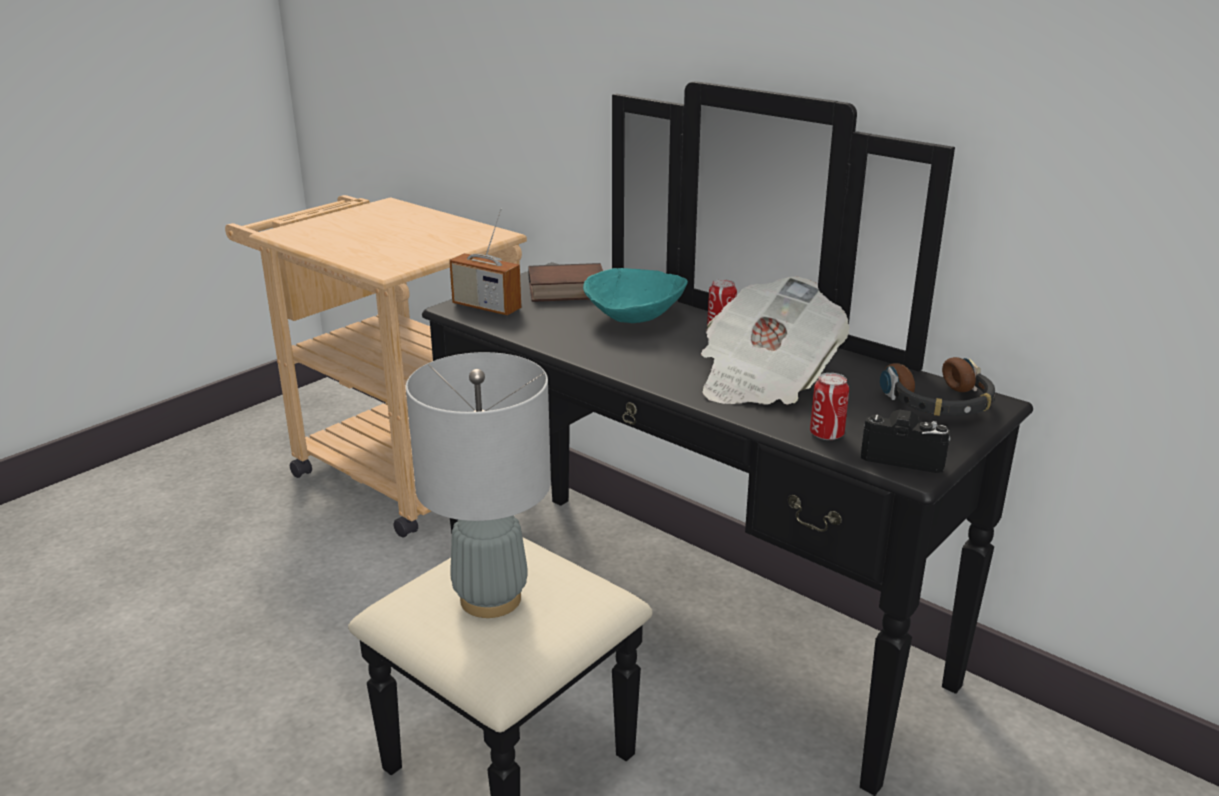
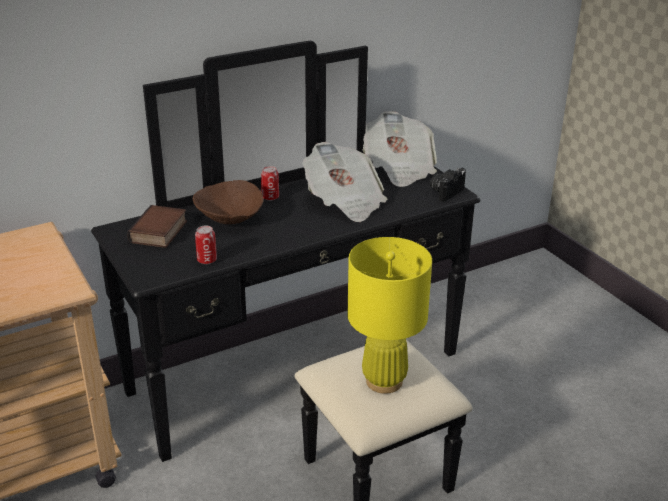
camera: 70 degrees left, 5 degrees up
grey table lamp [406,352,551,618] -> yellow table lamp [347,237,432,394]
radio [449,208,521,315] -> none
turquoise bowl [583,268,688,323] -> brown bowl [193,180,264,224]
can [810,373,849,440] -> can moved to [195,225,217,264]
headphones [880,357,996,416] -> newspaper [362,111,437,187]

